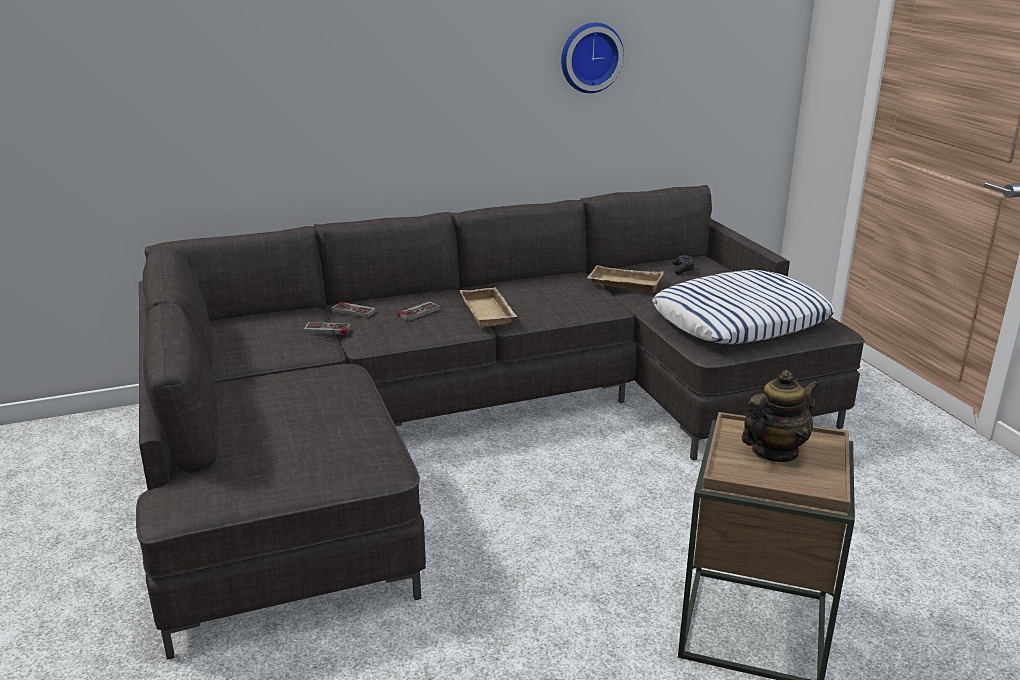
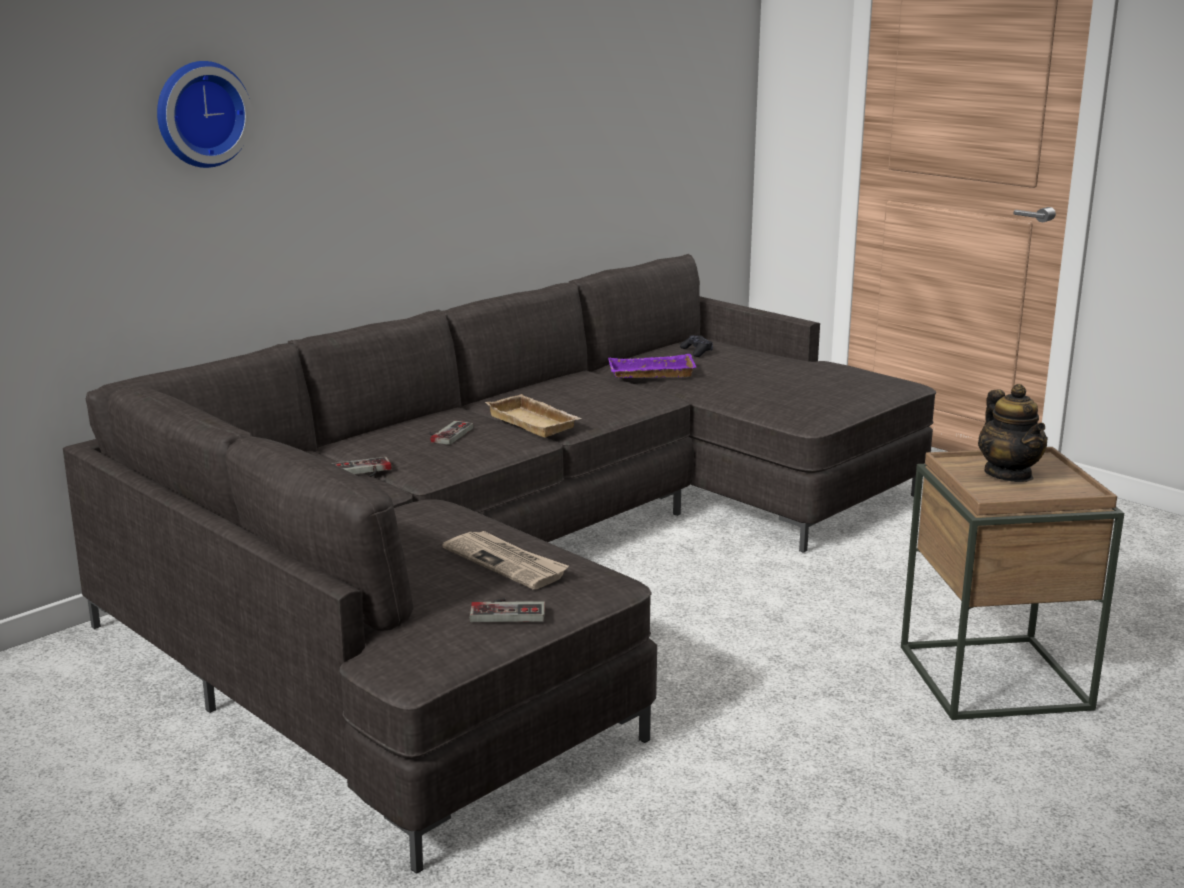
camera: 25 degrees left, 5 degrees down
game controller [332,302,376,318] -> game controller moved to [470,598,545,622]
wall clock [561,23,624,93] -> wall clock moved to [157,61,252,168]
beige tray [587,265,663,292] -> purple tray [608,354,696,378]
pillow [652,270,835,344] -> none
teapot [742,370,819,462] -> teapot turned 135 degrees clockwise [978,384,1048,482]
none -> newspaper [442,531,569,589]

